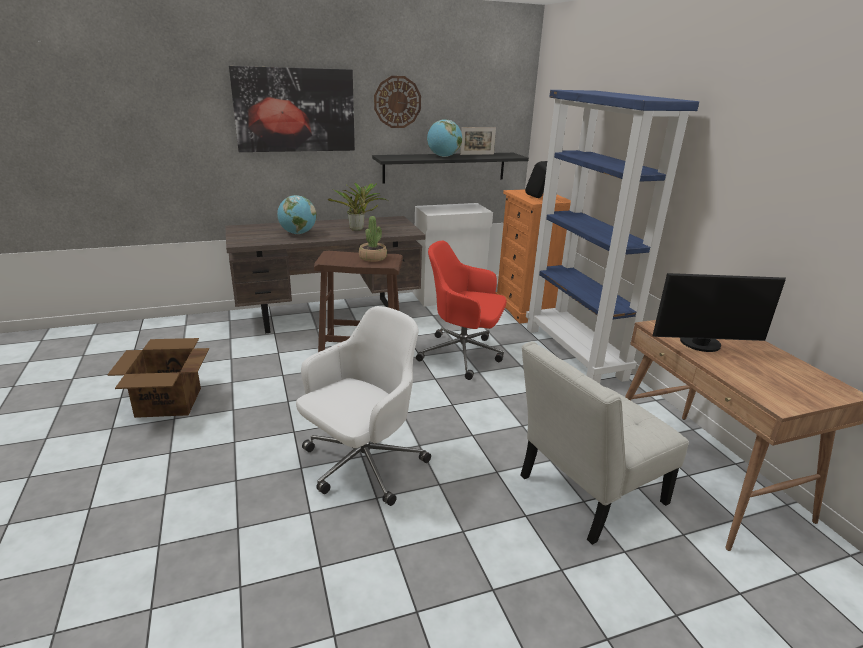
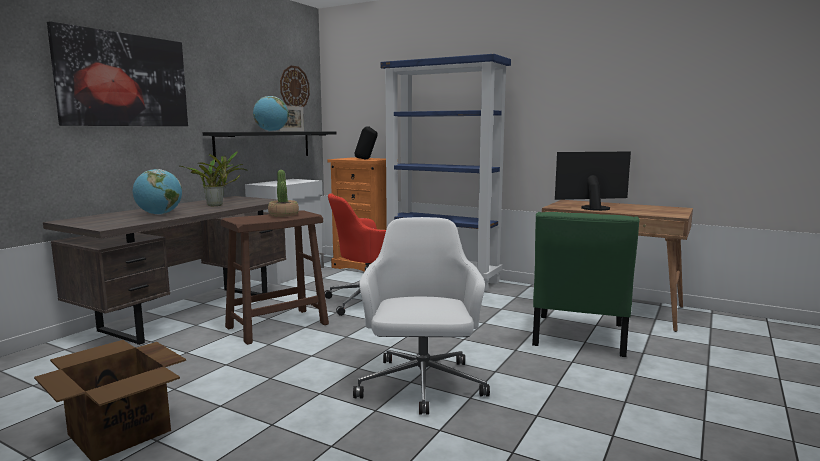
camera: 40 degrees left, 15 degrees down
wall clock [374,76,421,128] -> wall clock moved to [280,65,310,107]
white chair [520,341,689,545] -> green chair [532,212,640,357]
monitor [653,273,786,352] -> monitor turned 150 degrees counterclockwise [555,152,631,211]

